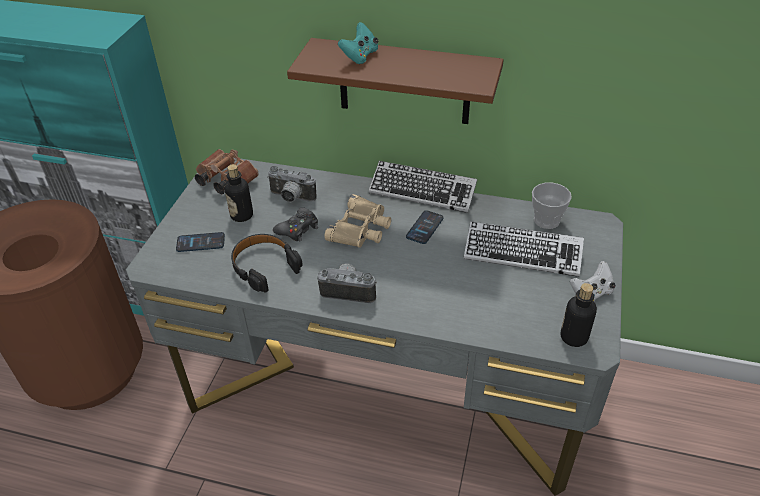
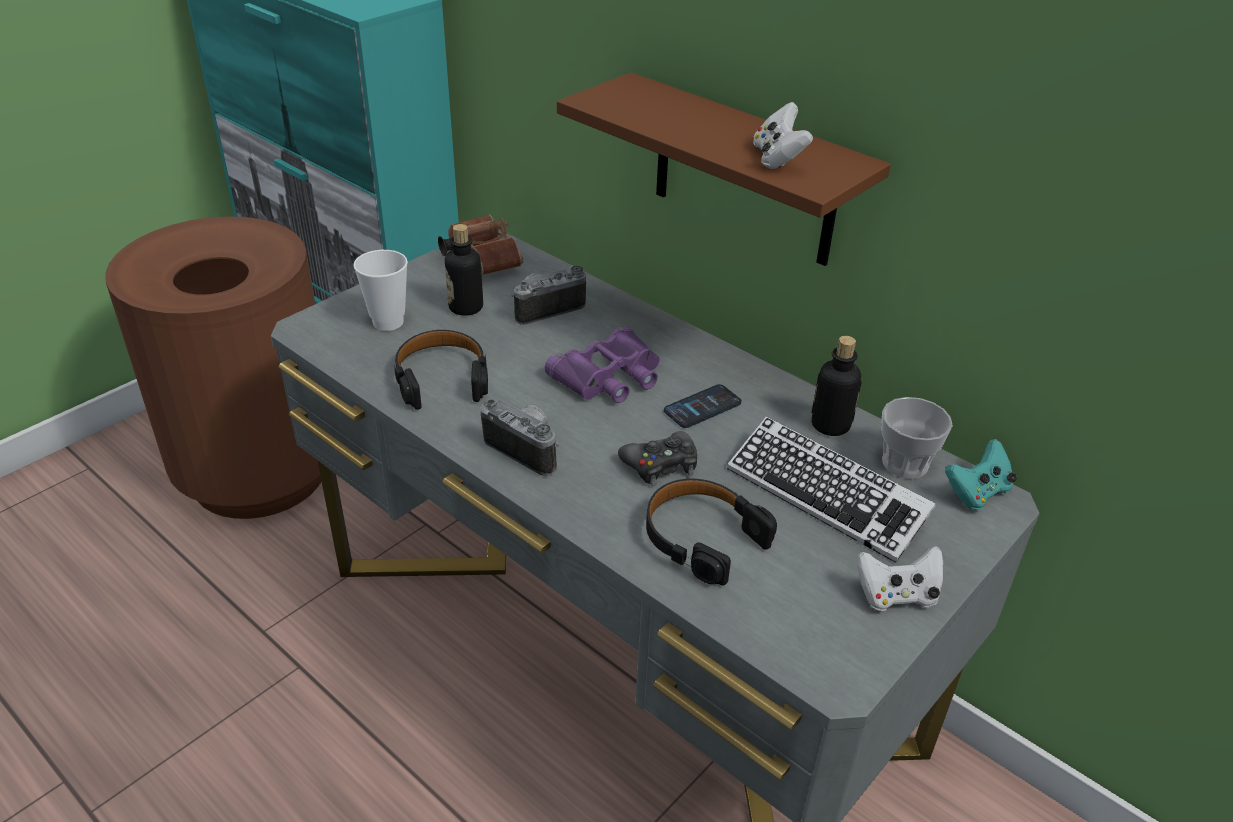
camera: 25 degrees right, 5 degrees down
phone [176,232,225,252] -> cup [353,250,408,331]
camera [267,166,317,202] -> camera turned 105 degrees clockwise [512,266,586,325]
black game controller [273,207,318,242] -> black game controller moved to [618,431,697,486]
beige binoculars [324,194,391,248] -> purple binoculars [545,325,660,403]
turquoise game controller [338,22,379,64] -> turquoise game controller moved to [945,439,1017,510]
keyboard [369,161,477,213] -> none
bottle [560,283,597,347] -> bottle moved to [811,336,862,436]
none -> black headphones [646,479,777,586]
none -> white game controller [753,102,813,169]

